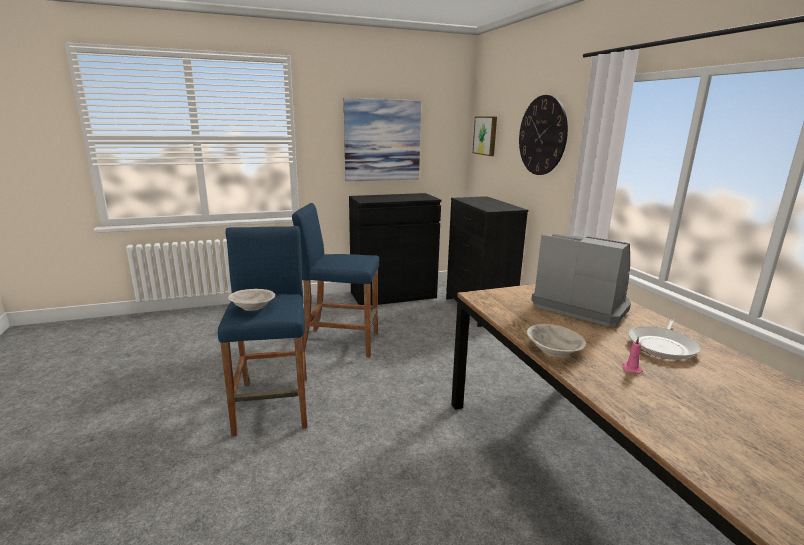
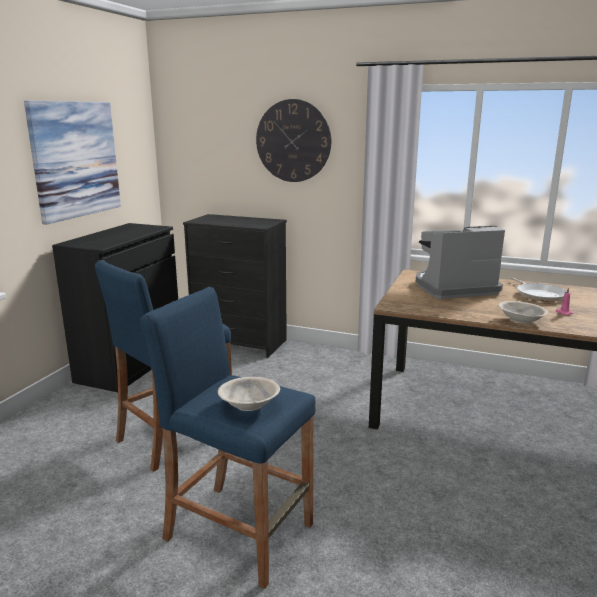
camera: 50 degrees left, 0 degrees up
picture [473,116,497,156] -> none

